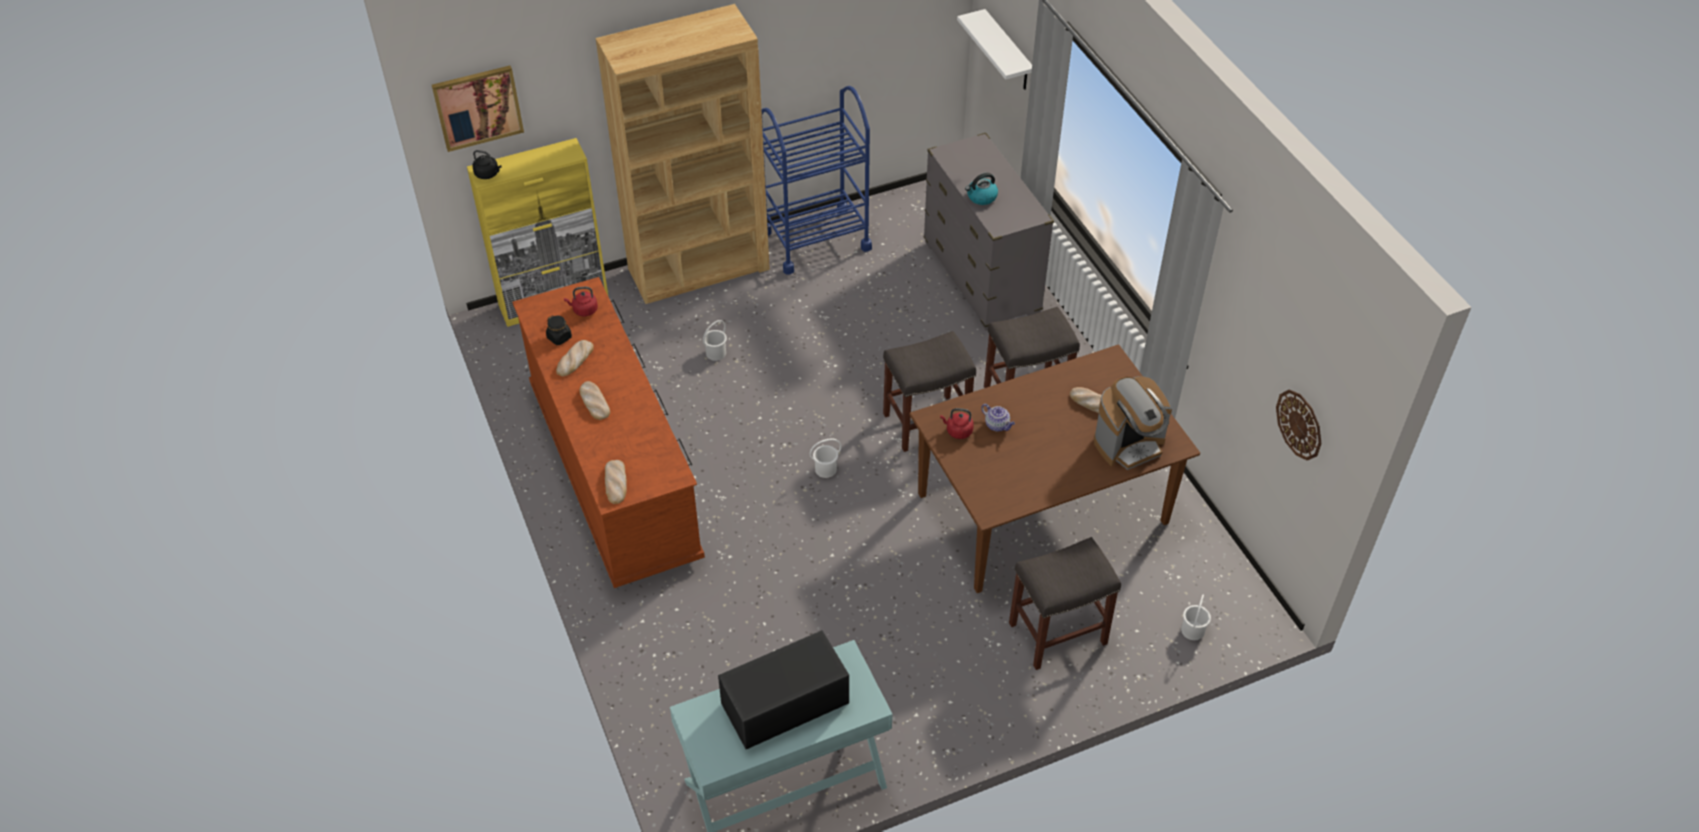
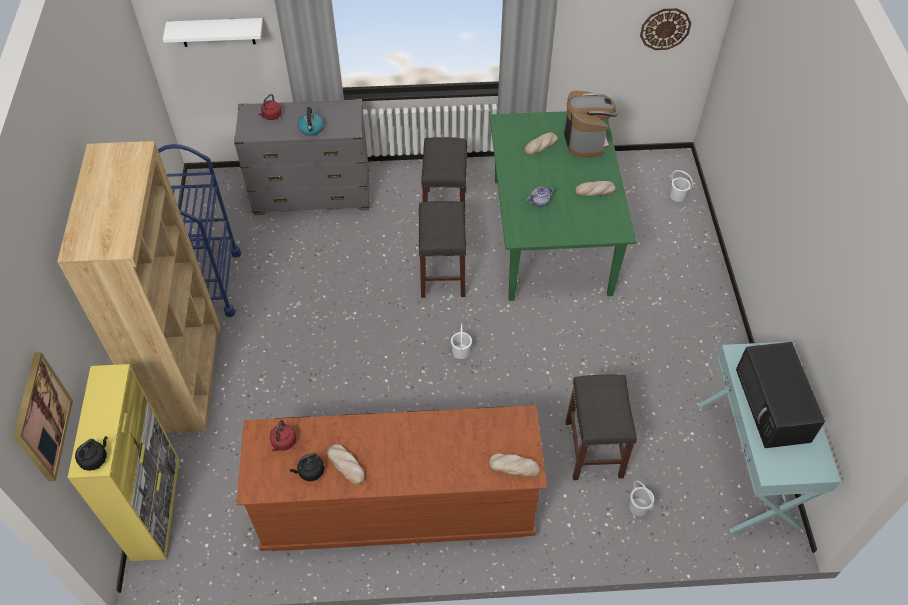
camera: 70 degrees left, 5 degrees up
black jar [546,315,572,345] -> black kettle [289,453,324,481]
bread [580,381,610,420] -> bread moved to [575,181,616,196]
white bucket [703,320,727,361] -> white bucket moved to [629,481,654,516]
brown dining table [910,345,1200,593] -> green dining table [490,111,636,301]
red kettle [940,408,974,439] -> red kettle moved to [259,94,282,120]
grey stool [1009,537,1121,670] -> grey stool moved to [566,375,637,480]

